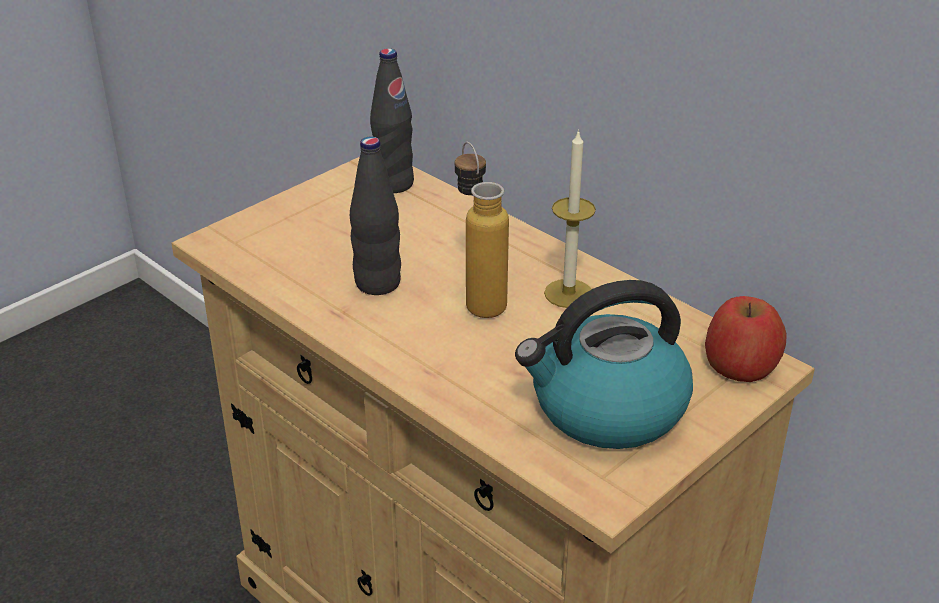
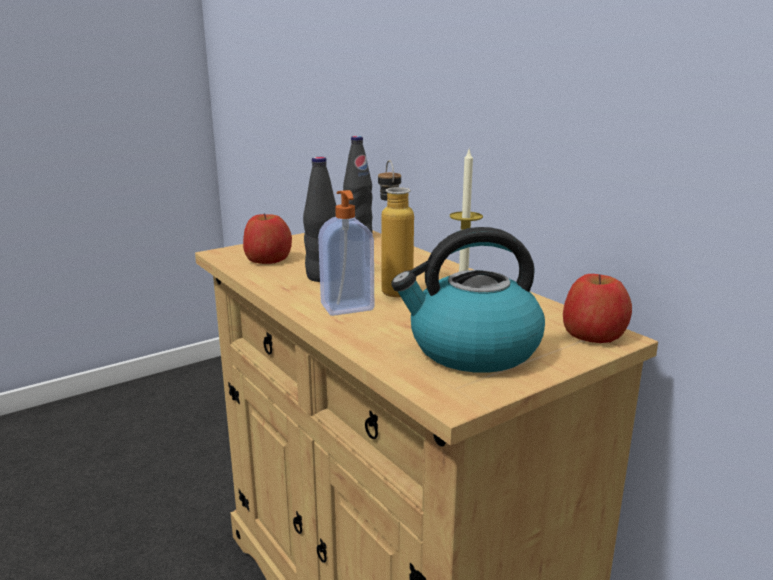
camera: 10 degrees right, 15 degrees down
none -> apple [243,213,292,264]
none -> soap dispenser [318,190,374,316]

